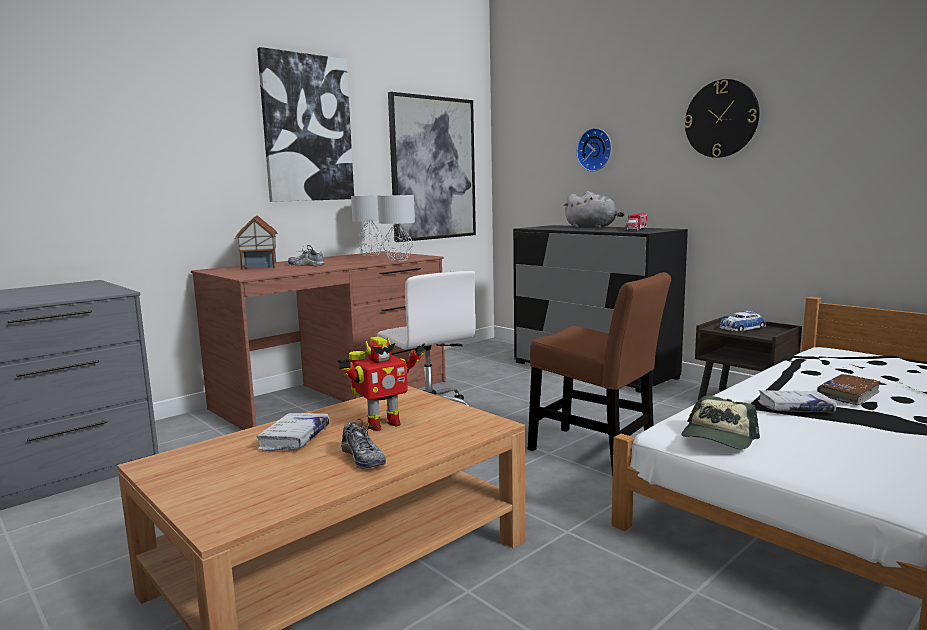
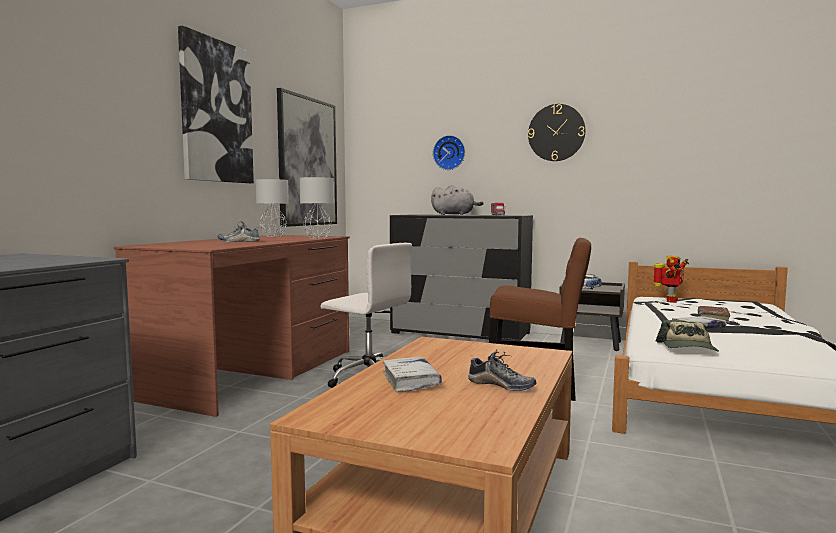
camera: 25 degrees left, 5 degrees down
toy house [235,215,278,270] -> none
toy robot [338,337,426,431] -> toy robot moved to [653,256,689,303]

